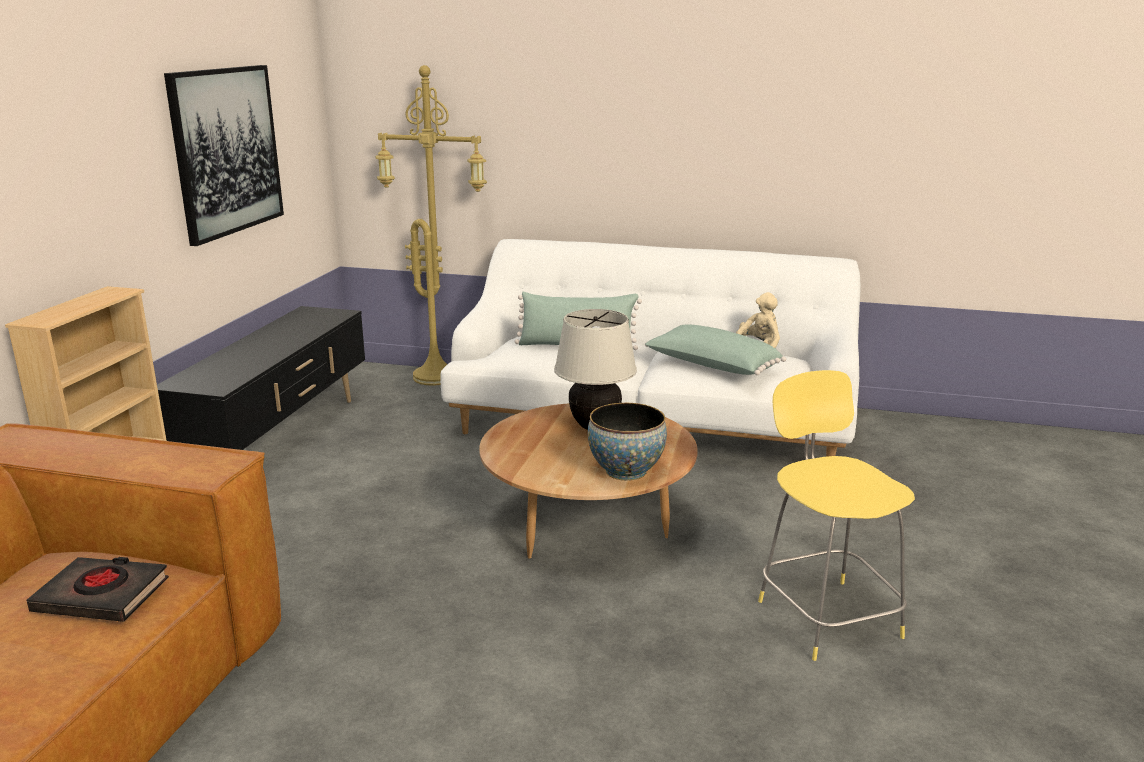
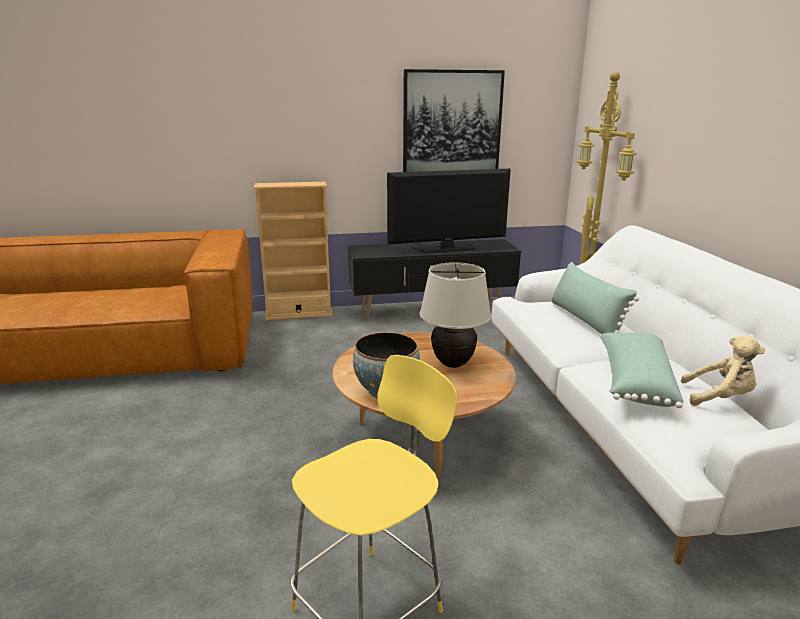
camera: 65 degrees right, 0 degrees up
black book [26,557,169,622] -> none
none -> television [387,169,511,253]

